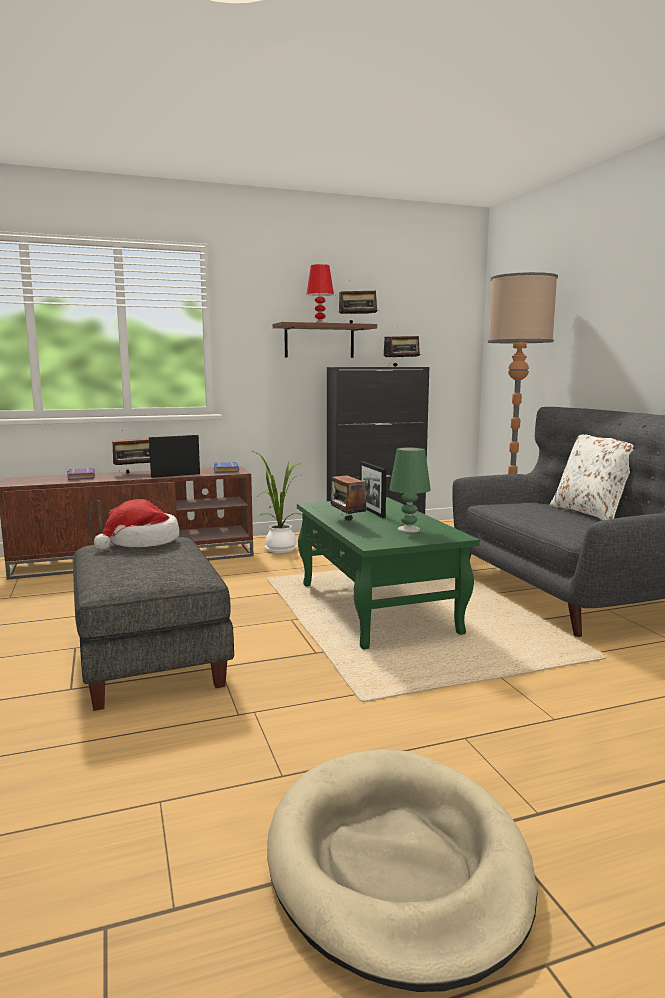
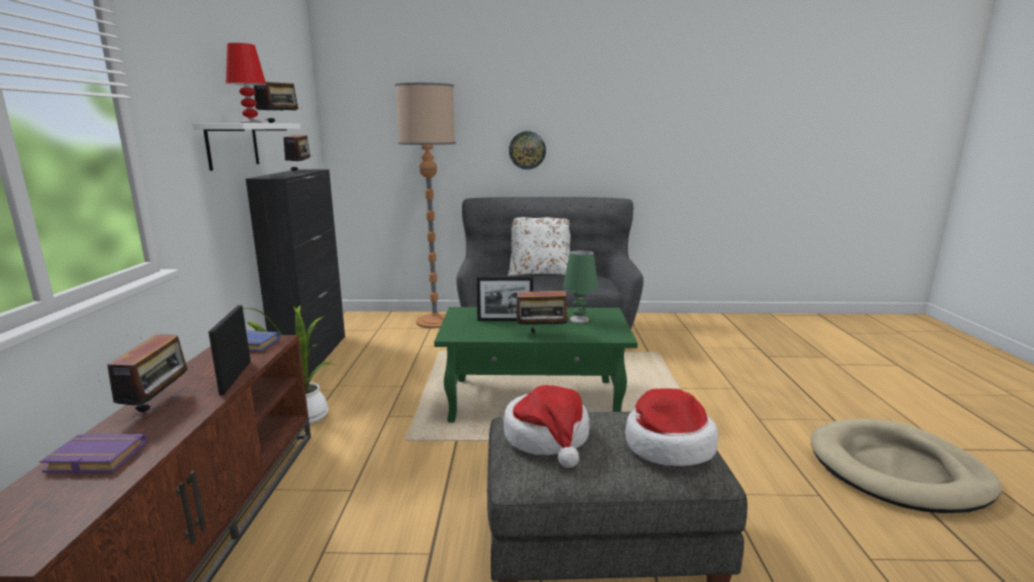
camera: 70 degrees left, 5 degrees up
brown shelf [273,322,377,358] -> white shelf [193,123,301,171]
none -> wall clock [509,131,546,170]
none -> hat [625,388,718,466]

